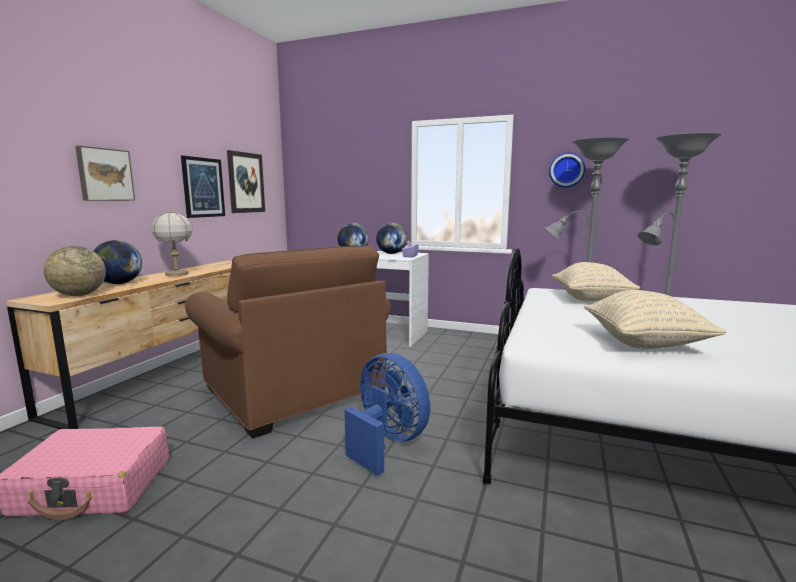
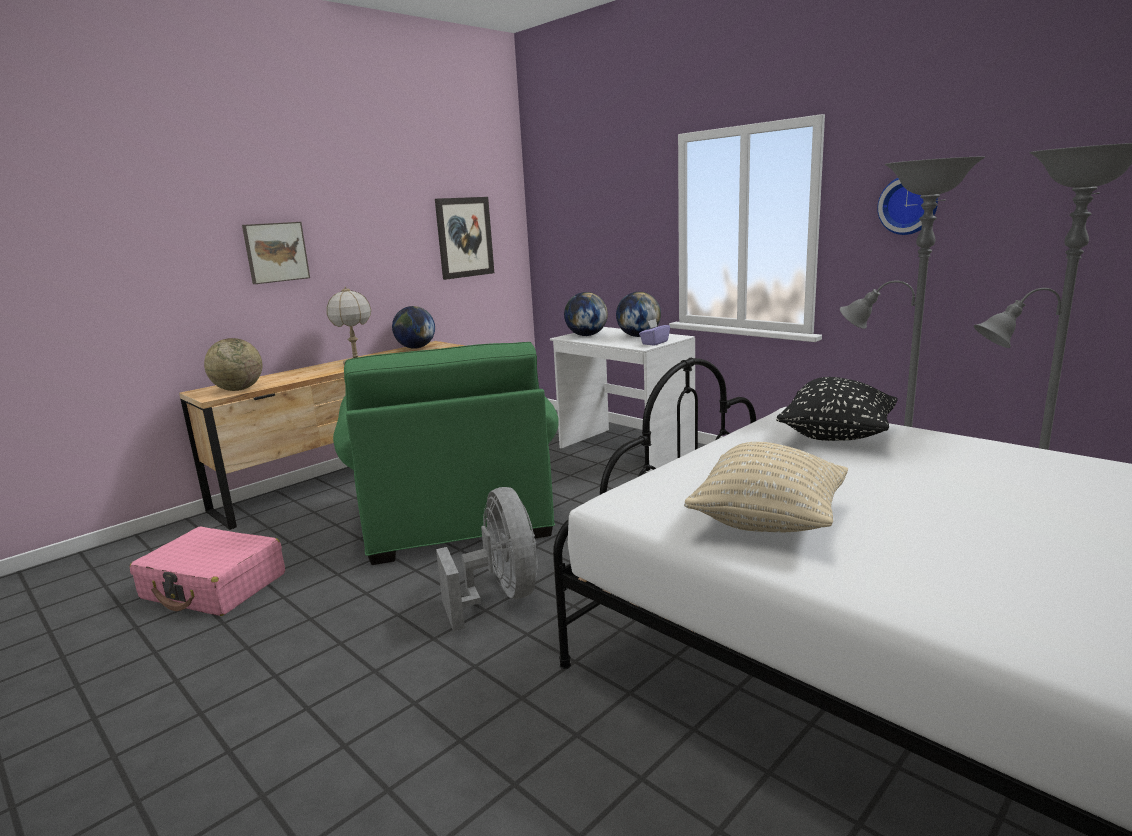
camera: 25 degrees right, 5 degrees up
globe [94,240,142,284] -> globe moved to [392,306,435,349]
picture [181,156,225,218] -> none
brown armchair [185,246,391,439] -> green armchair [333,342,559,565]
blue fan [344,353,430,476] -> grey fan [436,487,538,631]
beige pillow [552,262,640,301] -> black pillow [776,377,898,441]

